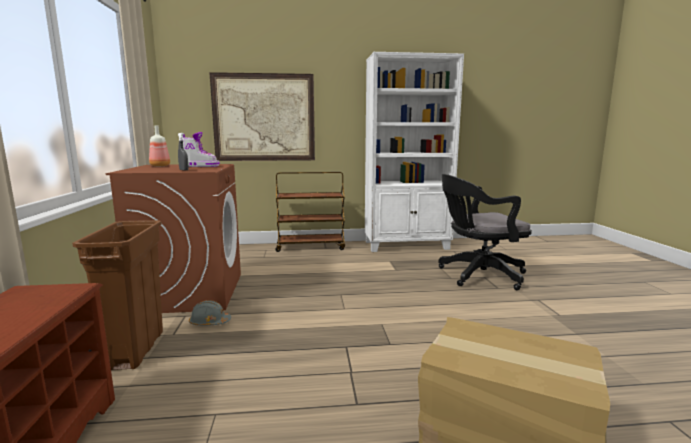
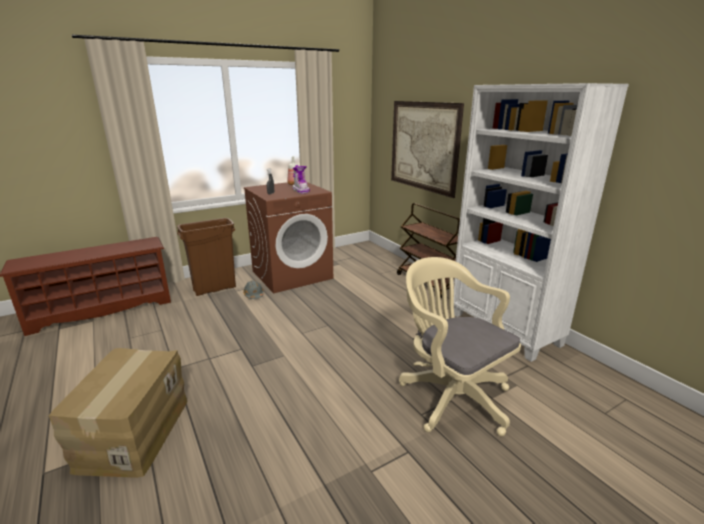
camera: 65 degrees right, 10 degrees up
black office chair [438,174,532,290] -> beige office chair [399,257,521,436]

